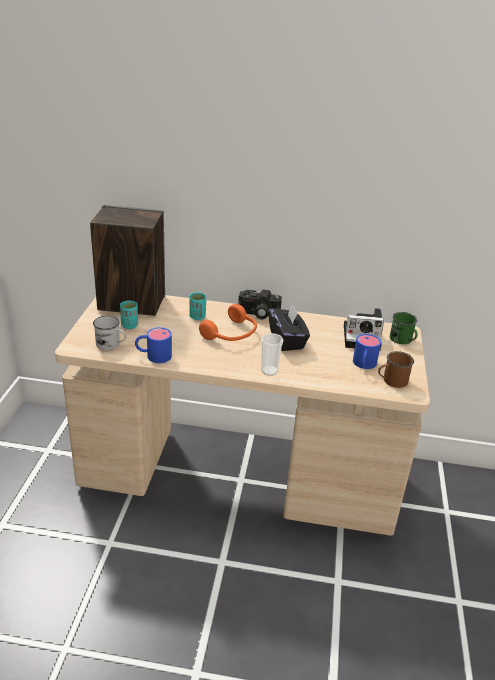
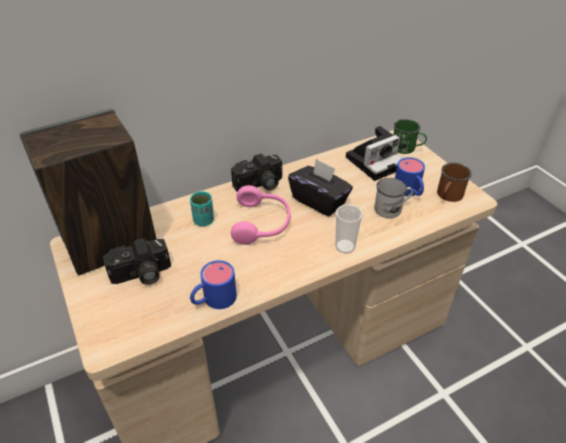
camera: 35 degrees left, 10 degrees up
white mug [93,316,126,350] -> white mug moved to [374,178,413,218]
turquoise cup [120,301,138,329] -> camera [103,238,171,285]
orange headphones [199,304,257,341] -> pink headphones [231,185,291,245]

